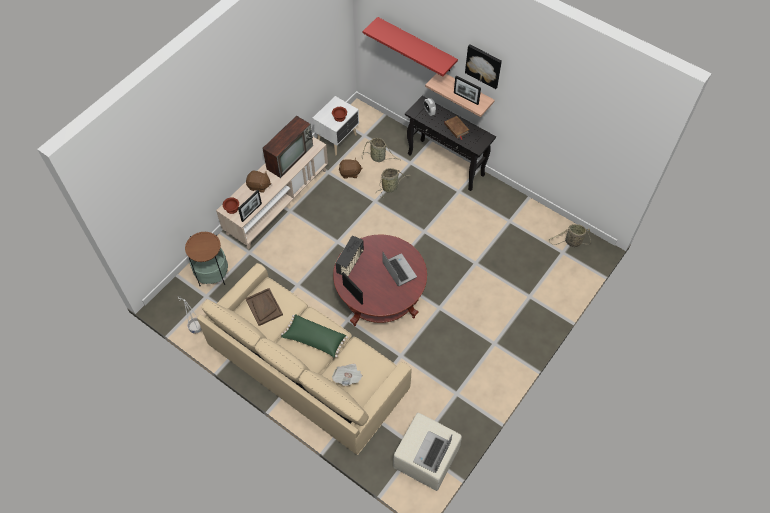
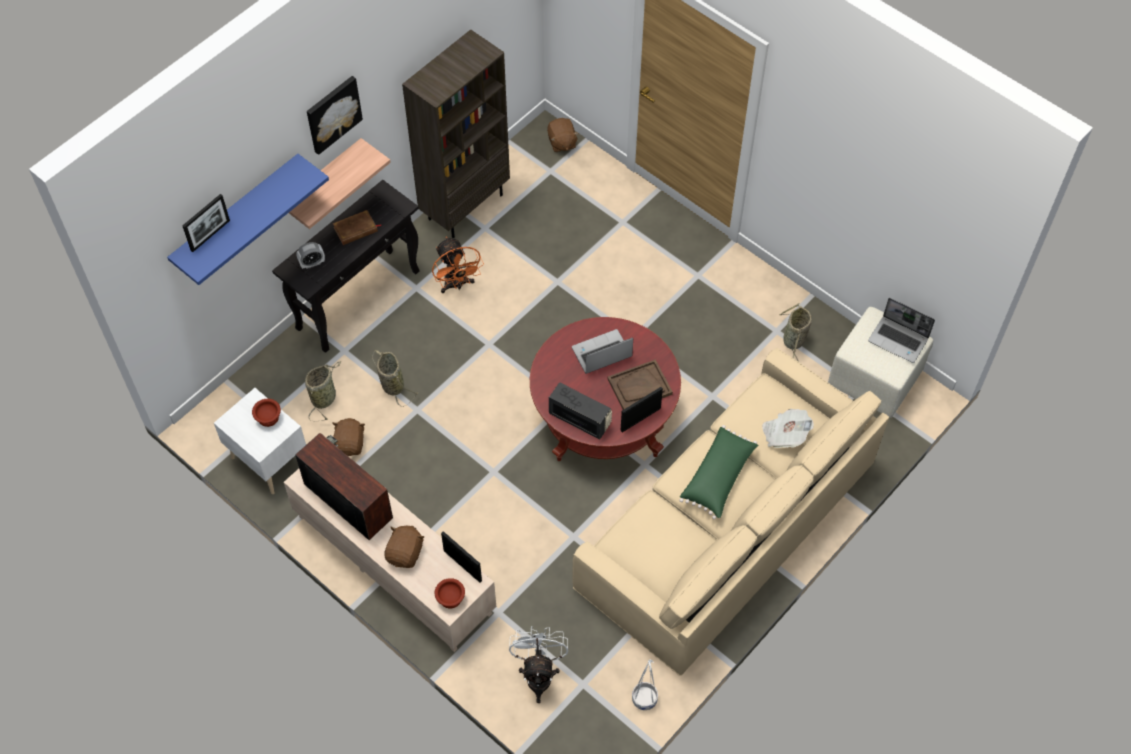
camera: 85 degrees left, 0 degrees up
side table [185,232,228,286] -> white fan [509,626,568,703]
brown tray [245,288,283,326] -> brown tray moved to [608,360,673,410]
red shelf [363,17,458,76] -> blue shelf [167,154,329,285]
picture frame [454,76,481,105] -> picture frame moved to [182,194,230,252]
basket [549,224,591,247] -> basket moved to [778,303,812,362]
none -> brown bookcase [402,30,510,238]
none -> orange fan [432,237,484,293]
none -> brown plush toy [547,118,579,152]

